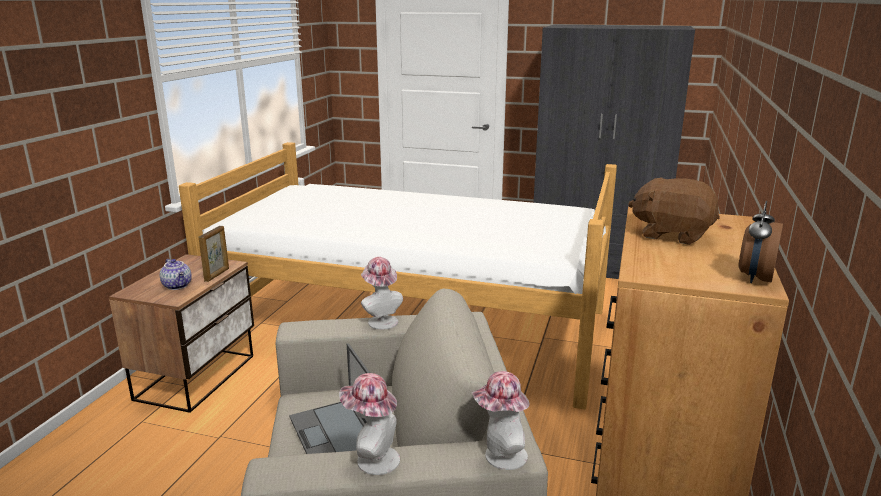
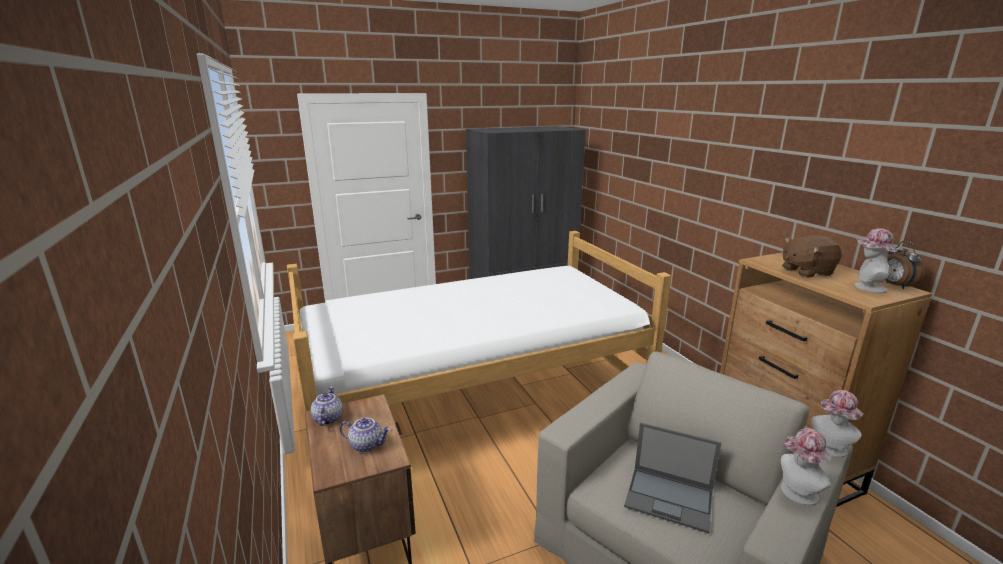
camera: 40 degrees left, 0 degrees up
picture frame [199,226,229,282] -> none
hat [361,257,403,330] -> hat moved to [855,228,898,293]
none -> teapot [311,386,343,426]

